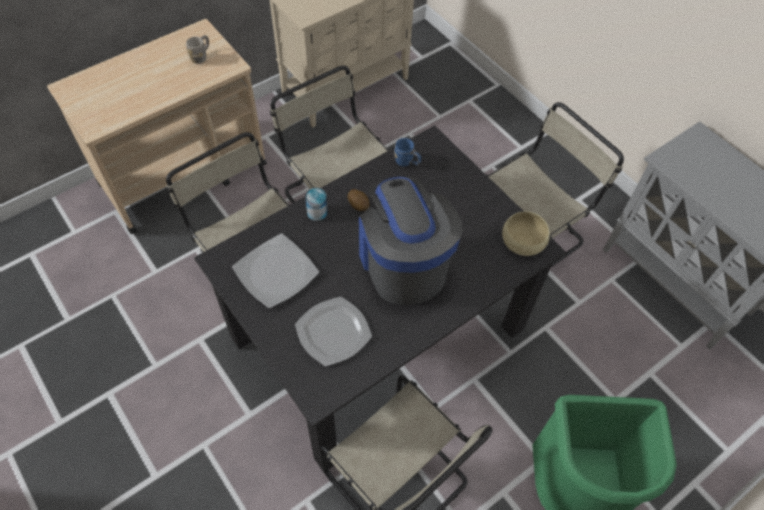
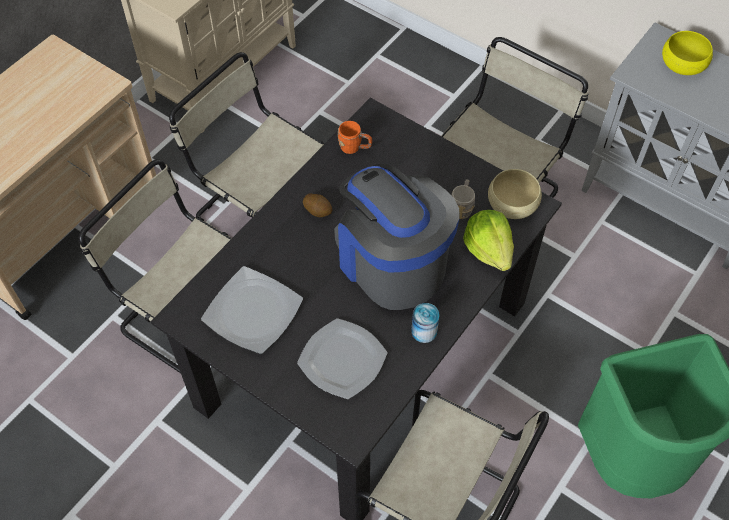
camera: 15 degrees left, 0 degrees up
grey mug [186,35,209,64] -> grey mug moved to [451,179,475,219]
can [305,188,328,221] -> can moved to [411,303,439,343]
blue mug [394,138,421,166] -> orange mug [338,121,372,154]
none -> lettuce [463,210,514,271]
none -> yellow bowl [662,31,713,75]

